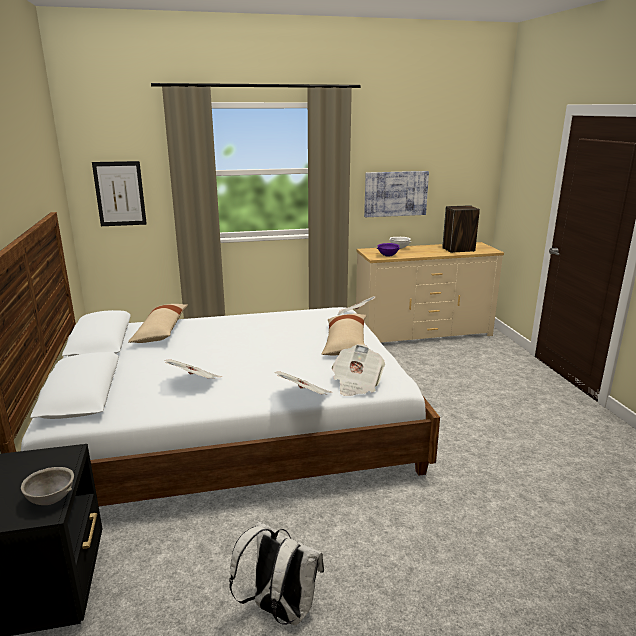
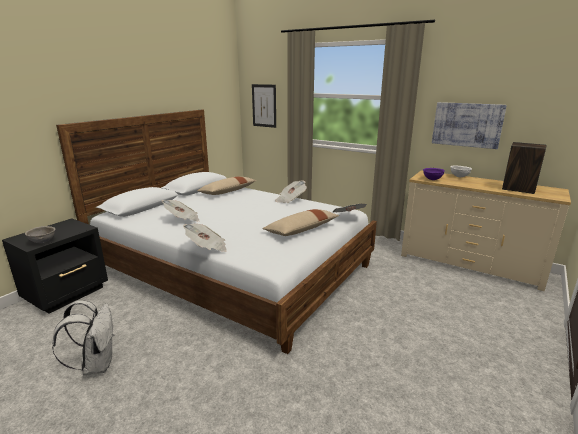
camera: 45 degrees right, 0 degrees up
newspaper [332,344,385,396] -> newspaper moved to [275,180,307,203]

